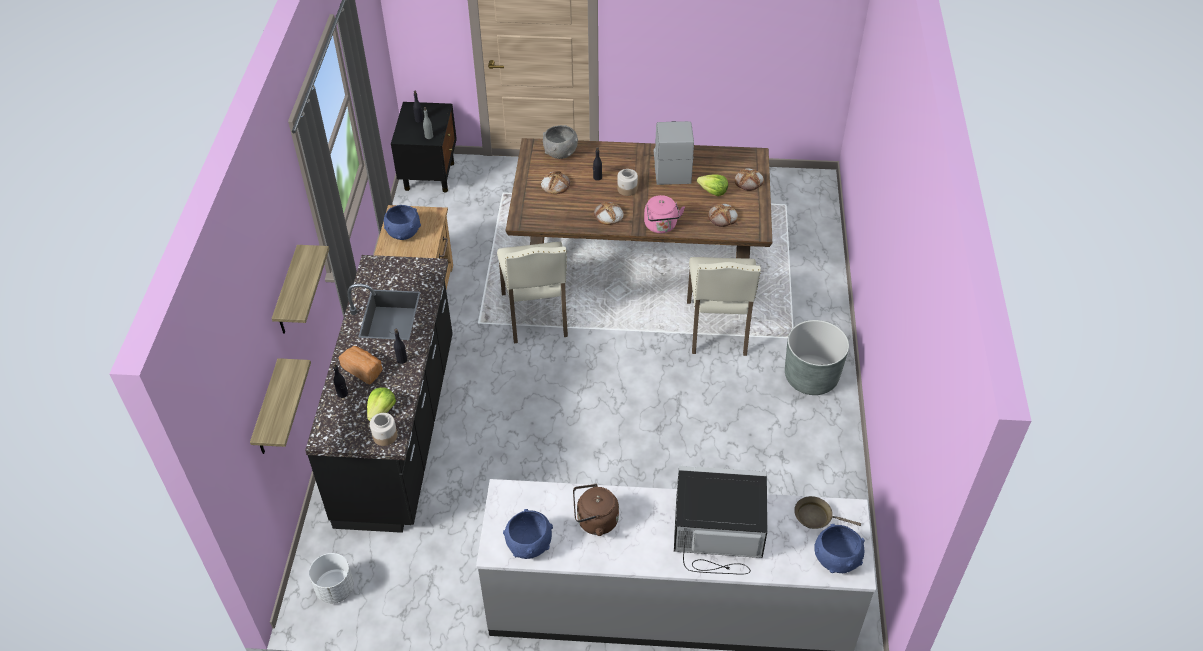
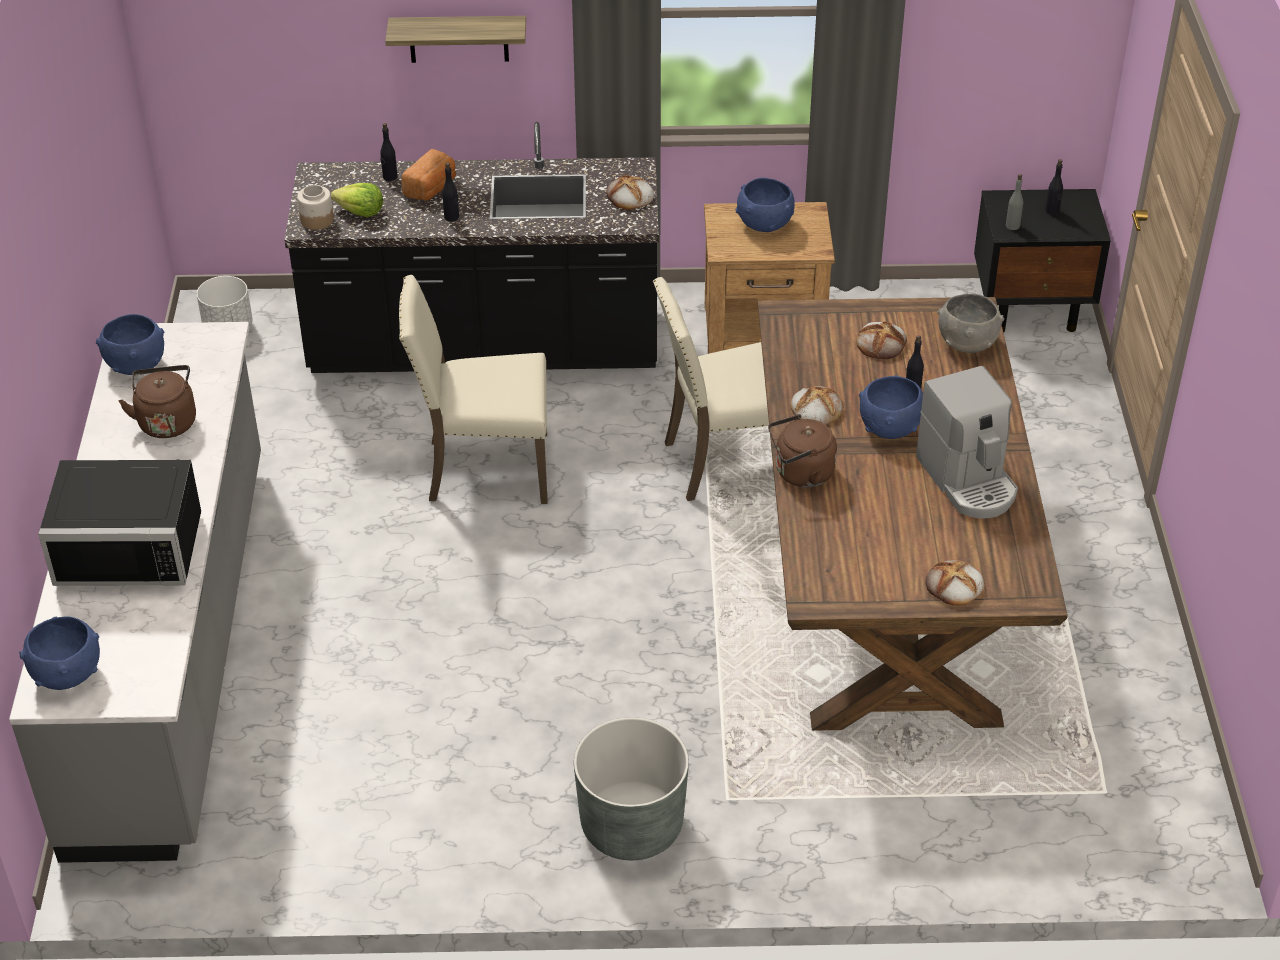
camera: 85 degrees right, 5 degrees down
shelf [250,358,311,454] -> none
jar [617,169,638,196] -> blue bowl [859,375,923,439]
pink kettle [644,195,685,233] -> brown kettle [768,414,837,487]
coffee machine [654,121,694,185] -> coffee machine turned 75 degrees clockwise [916,366,1018,518]
black microwave [674,466,767,575] -> black microwave turned 90 degrees clockwise [38,459,201,586]
beige chair [687,257,761,356] -> beige chair moved to [399,275,548,504]
lettuce [697,174,728,196] -> none
bread [708,204,738,227] -> bread moved to [606,175,654,210]
brown frying pan [794,496,861,529] -> none

